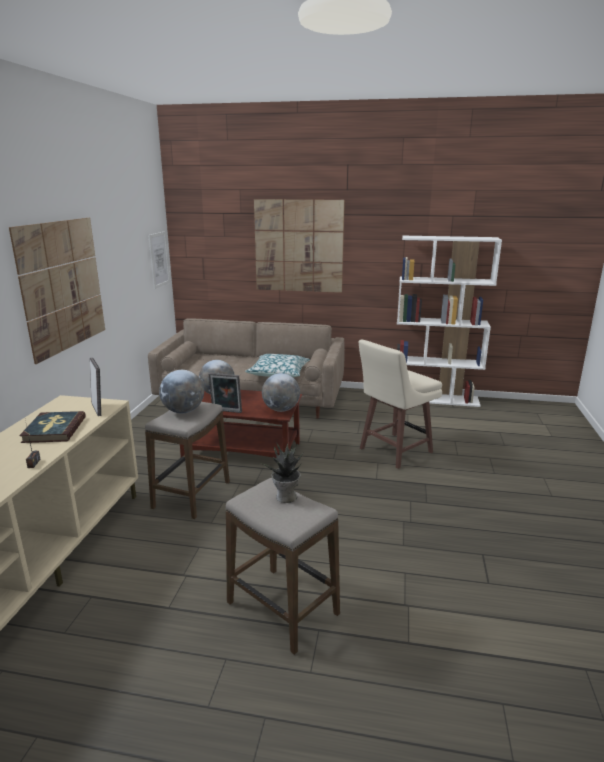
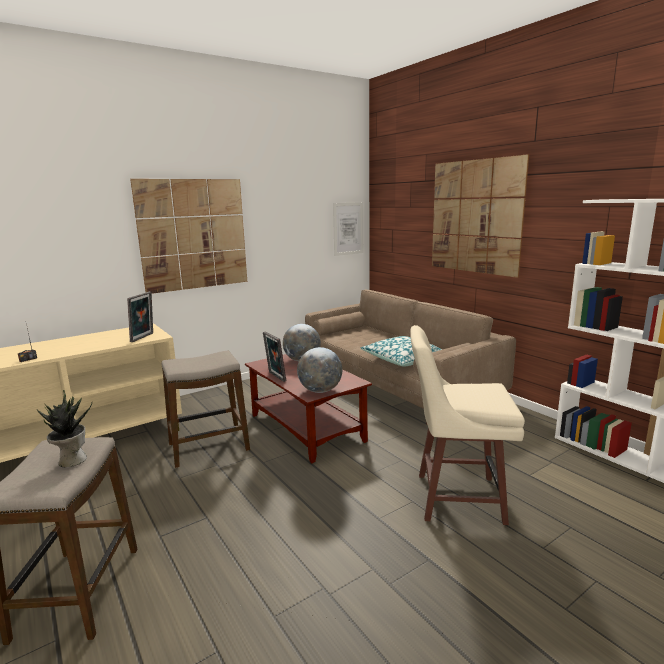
camera: 45 degrees right, 5 degrees down
book [19,411,86,443] -> none
globe [159,370,204,413] -> none

